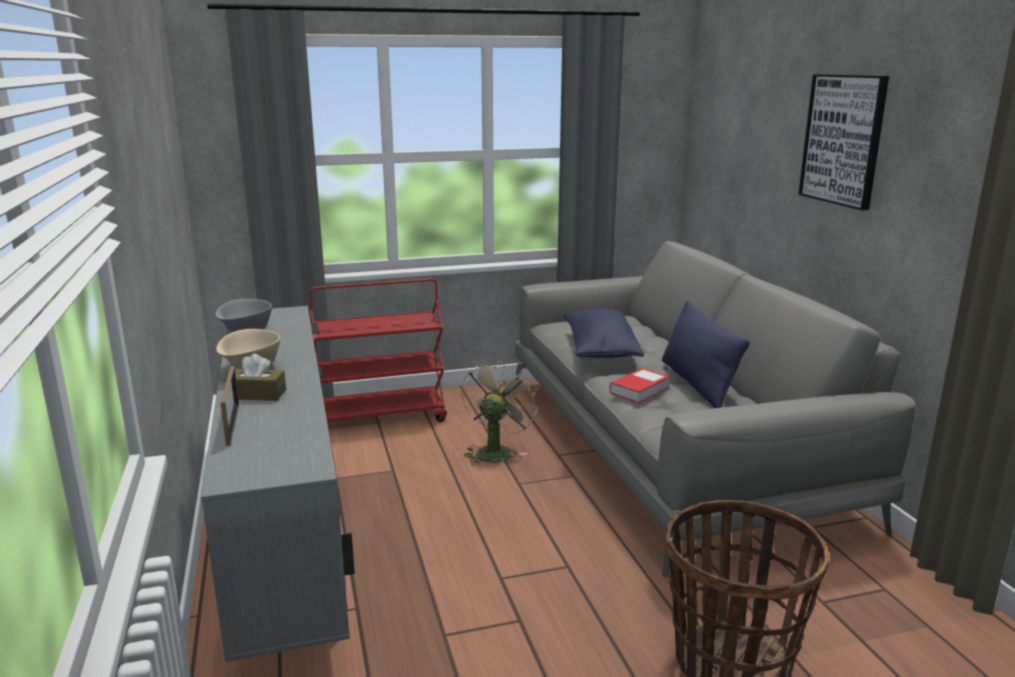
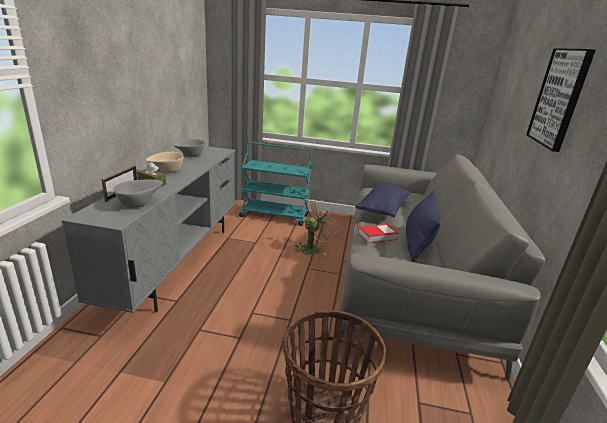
camera: 25 degrees right, 5 degrees up
red cart [309,278,447,424] -> turquoise cart [239,142,312,226]
none -> grey bowl [114,180,163,208]

